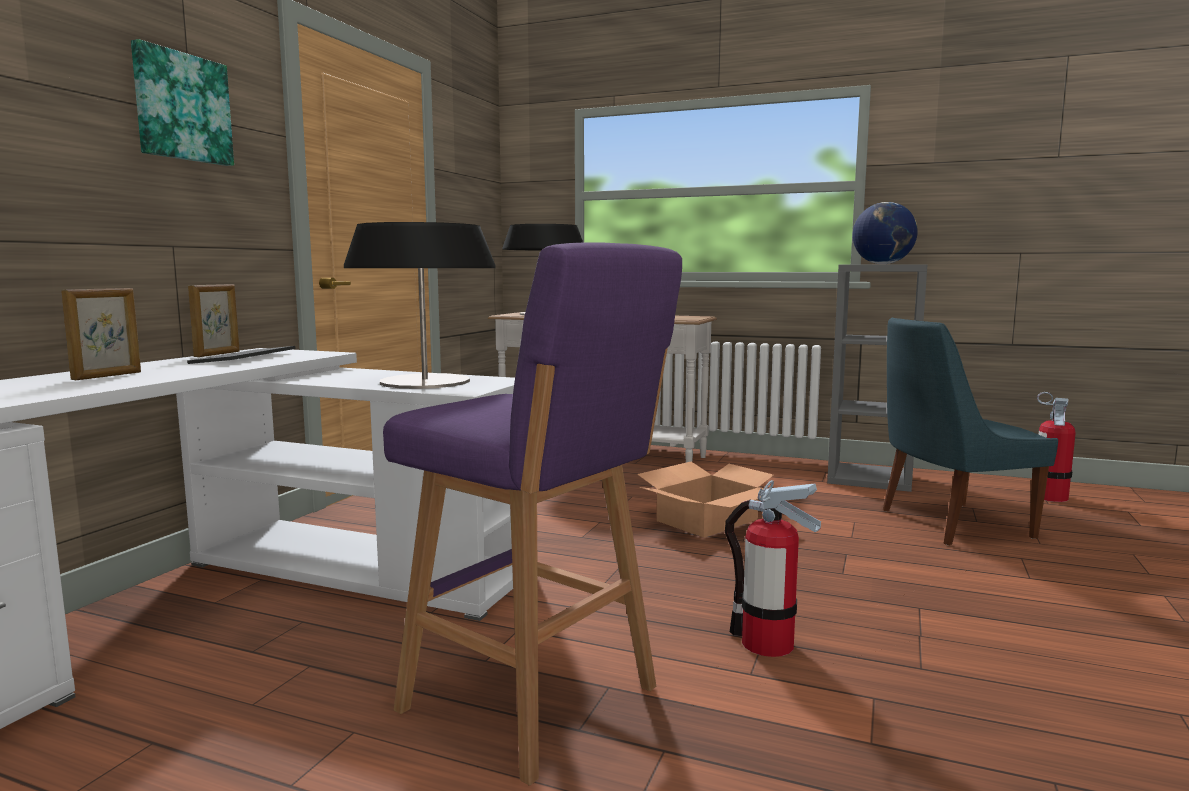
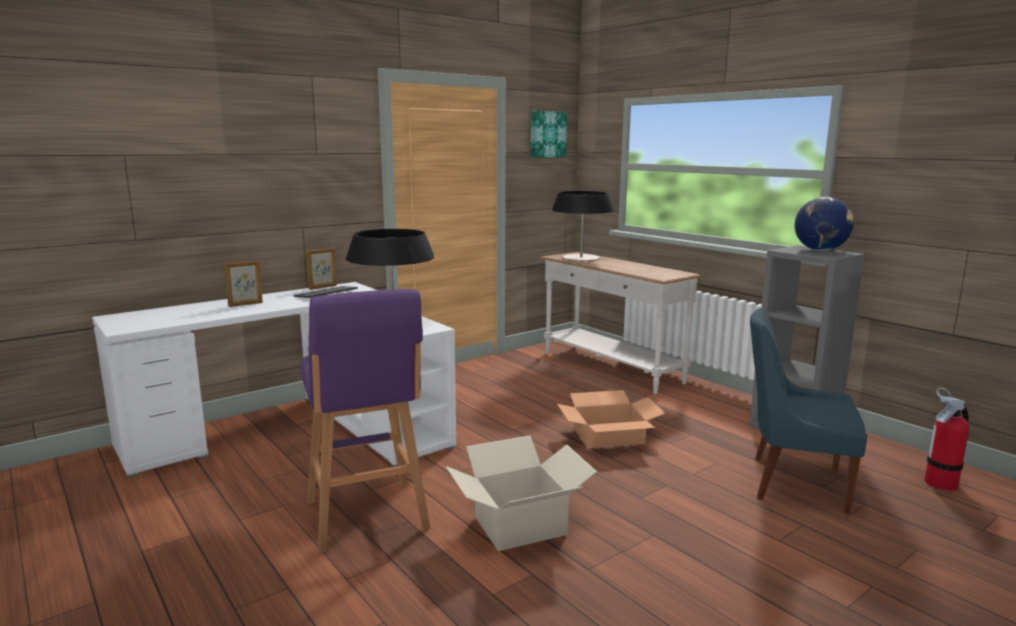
camera: 30 degrees right, 5 degrees up
picture [131,39,234,166] -> picture moved to [531,111,567,158]
fire extinguisher [725,480,821,657] -> cardboard box [446,435,597,551]

